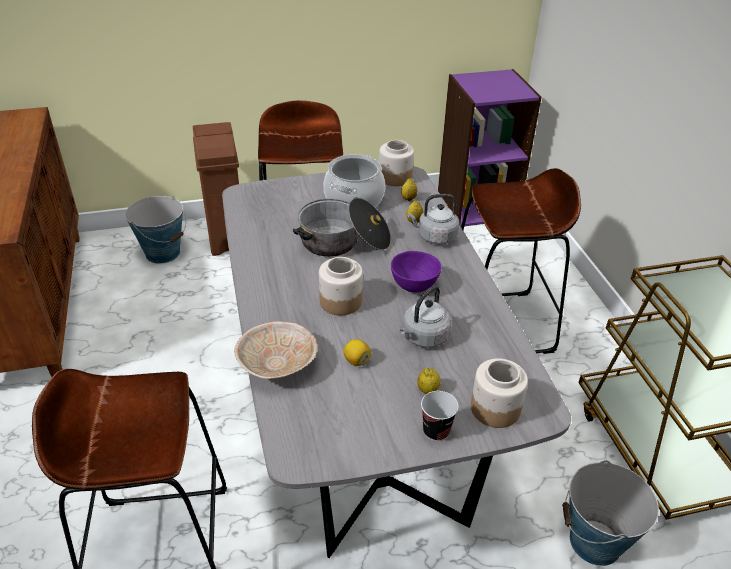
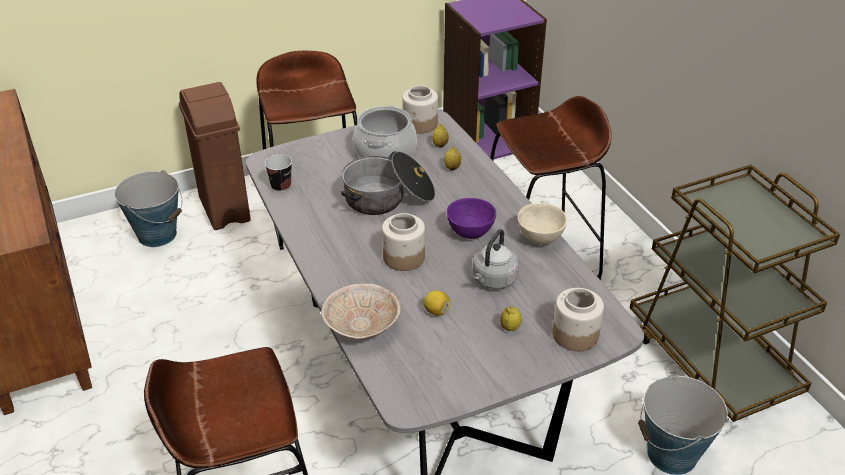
camera: 10 degrees left, 0 degrees up
grey kettle [408,194,459,245] -> none
cup [421,391,459,441] -> cup moved to [265,154,292,192]
none -> beige bowl [518,203,567,245]

